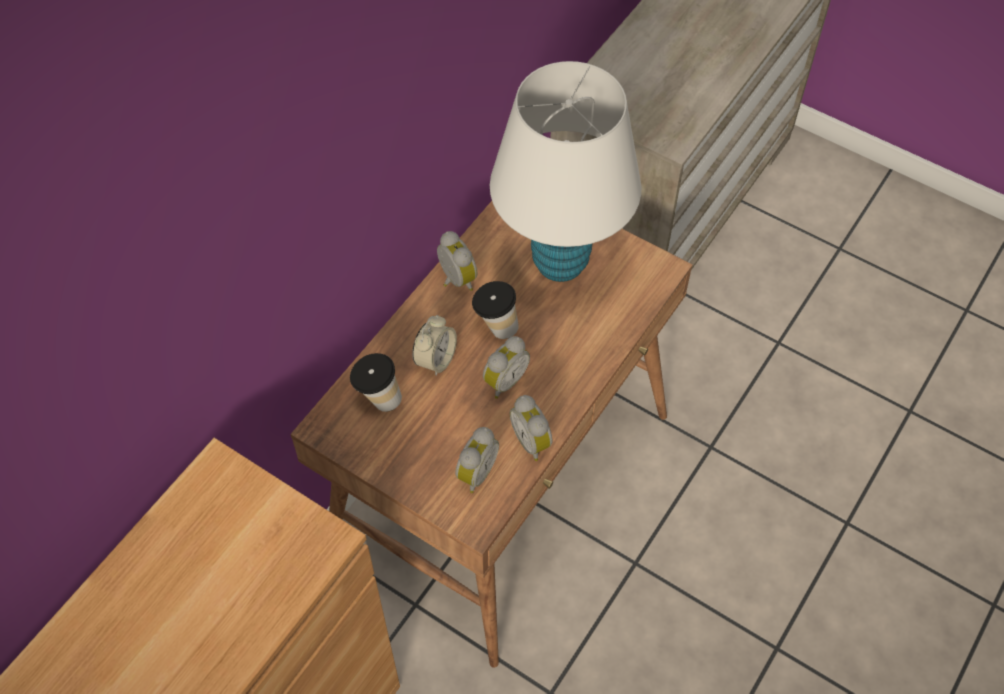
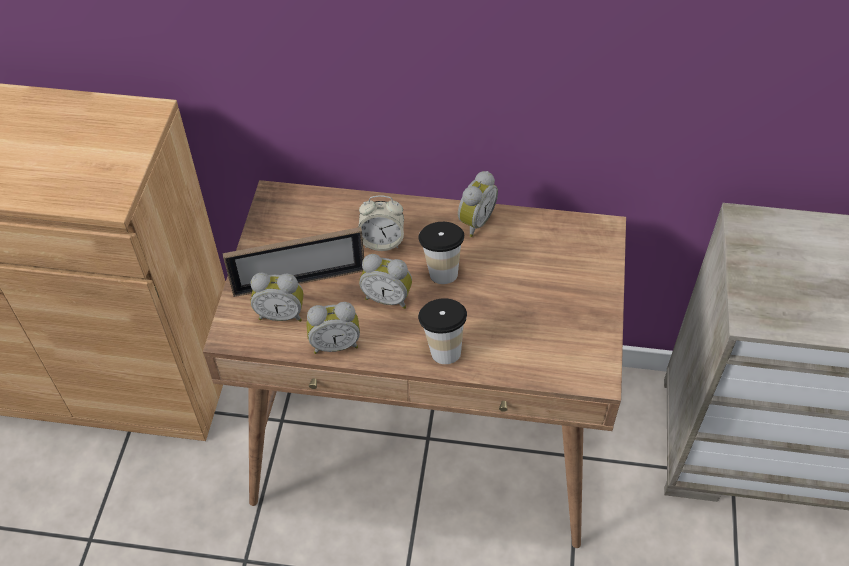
camera: 65 degrees right, 5 degrees down
cup [350,353,402,412] -> cup moved to [418,298,467,364]
white table lamp [490,61,641,282] -> none
alarm clock [509,395,552,461] -> alarm clock turned 135 degrees counterclockwise [306,302,360,354]
none -> picture frame [223,227,364,297]

